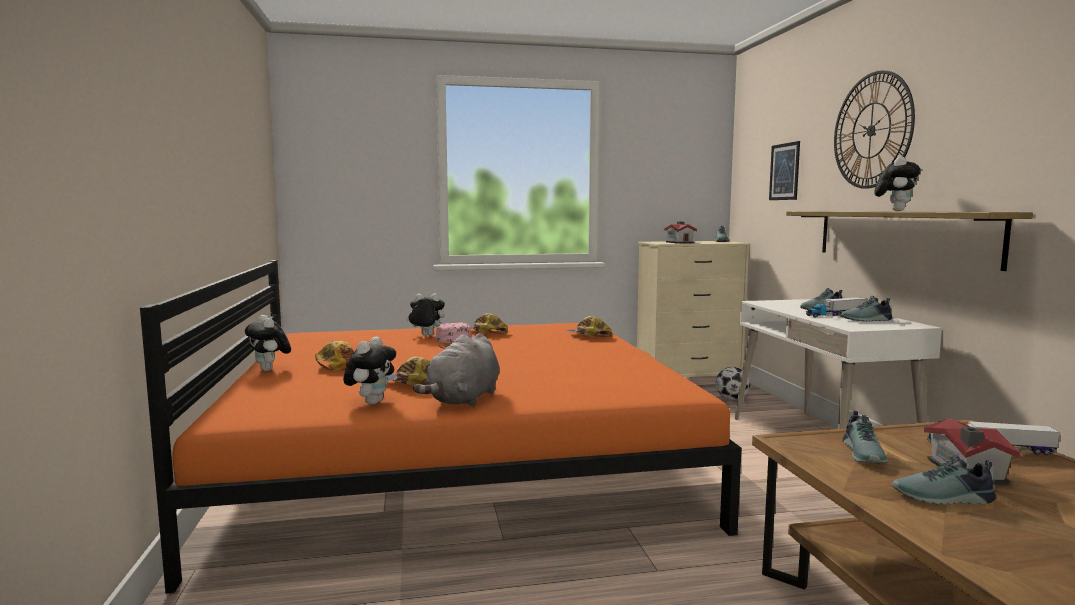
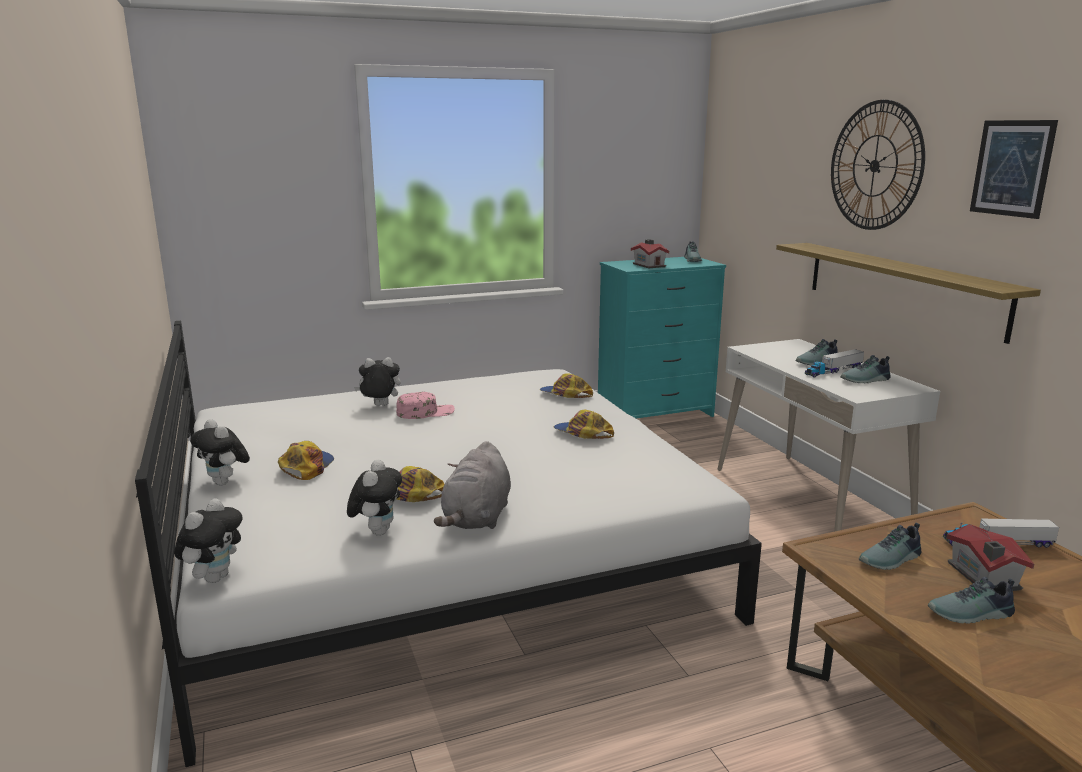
camera: 10 degrees left, 10 degrees up
orange bed [140,260,742,594] -> white bed [135,321,762,767]
cap [470,313,508,334] -> cap moved to [554,410,614,439]
beige dresser [637,241,750,377] -> turquoise dresser [598,257,726,419]
football [716,367,750,400] -> none
picture [769,141,800,200] -> picture moved to [970,120,1058,219]
shoe [843,411,888,463] -> shoe turned 60 degrees clockwise [859,522,921,570]
plush toy [874,156,920,211] -> plush toy moved to [174,498,243,583]

